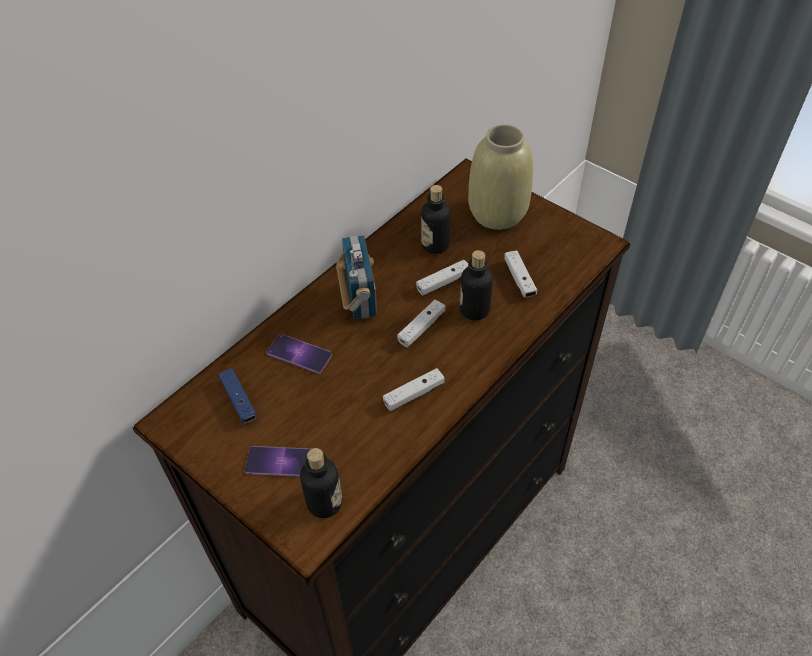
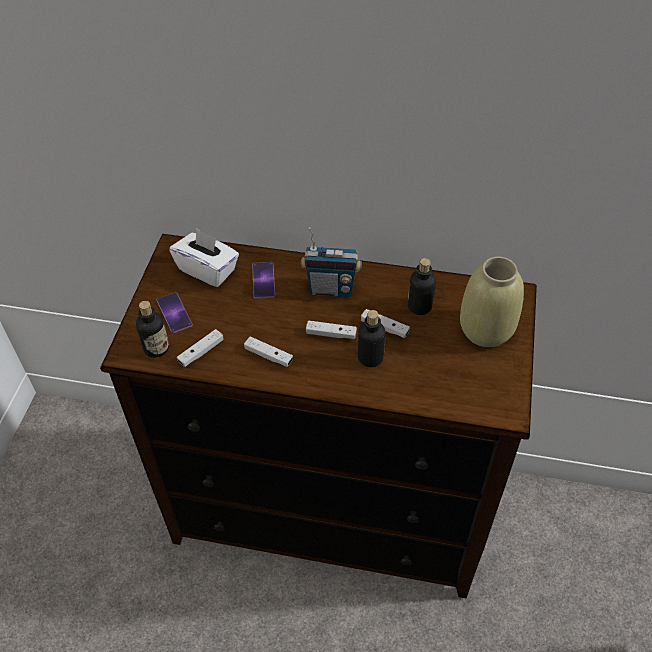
camera: 60 degrees right, 0 degrees up
blue game controller [218,368,257,424] -> white tissue box [169,228,239,287]
radio [336,236,377,319] -> radio turned 45 degrees clockwise [301,227,362,297]
white game controller [504,250,537,297] -> white game controller moved to [177,329,224,367]

